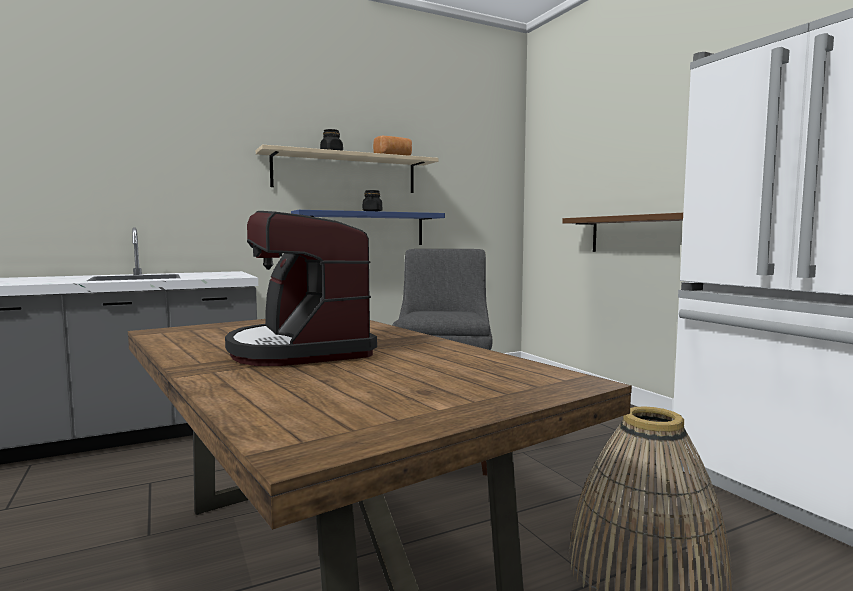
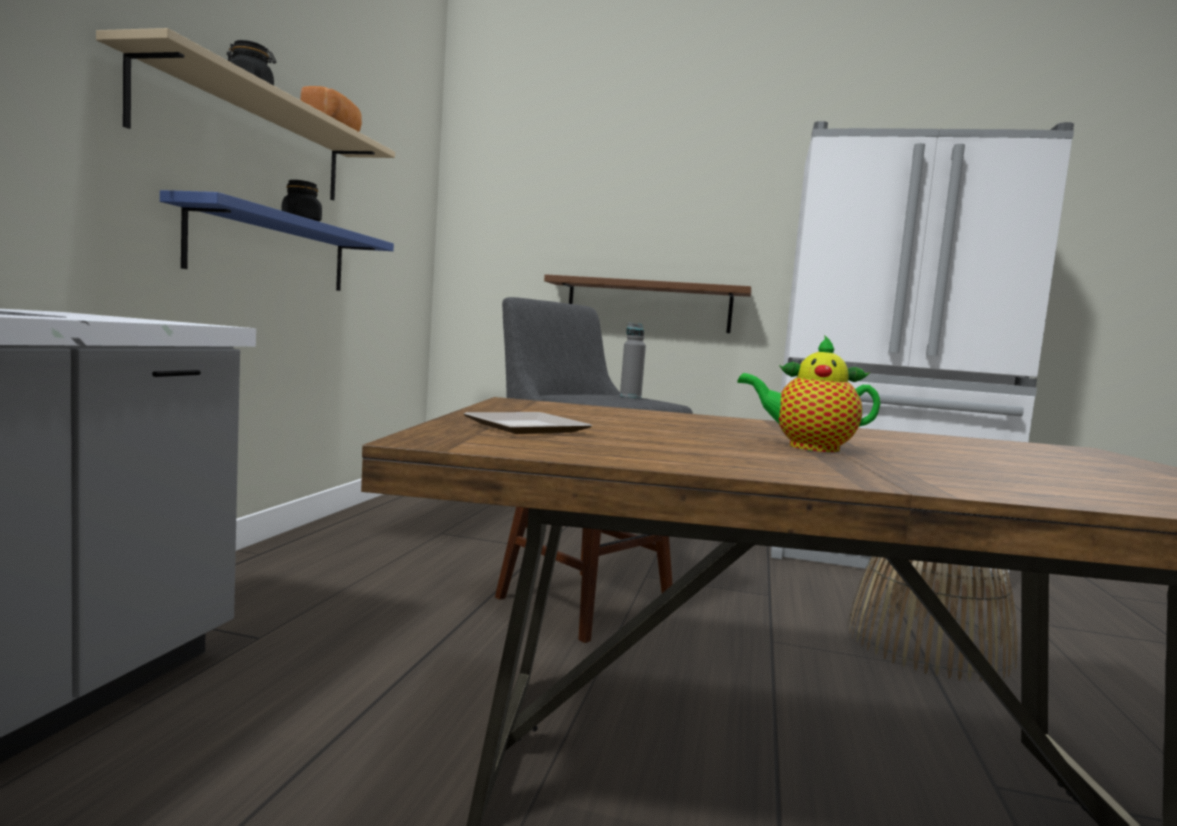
camera: 50 degrees left, 0 degrees up
coffee machine [225,211,377,366] -> teapot [737,335,880,452]
none -> plate [463,412,592,434]
none -> grey bottle [620,323,646,398]

